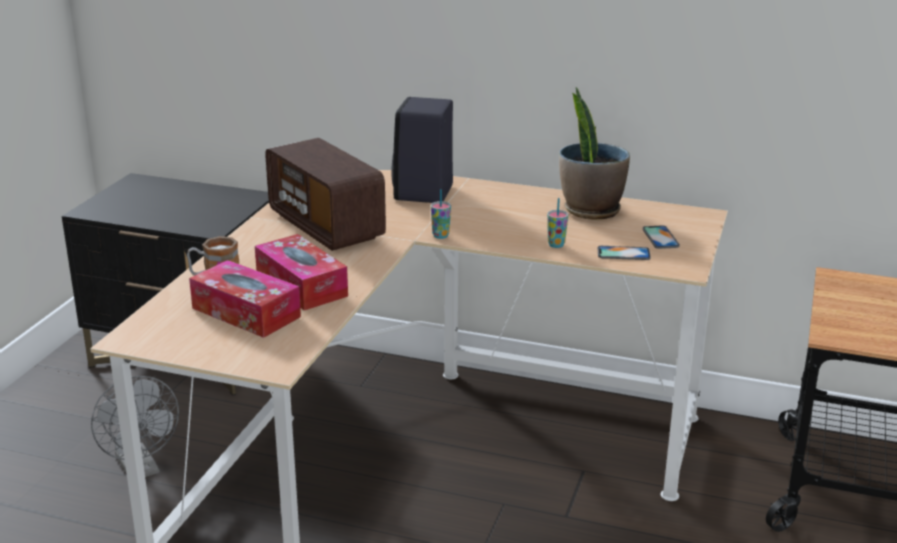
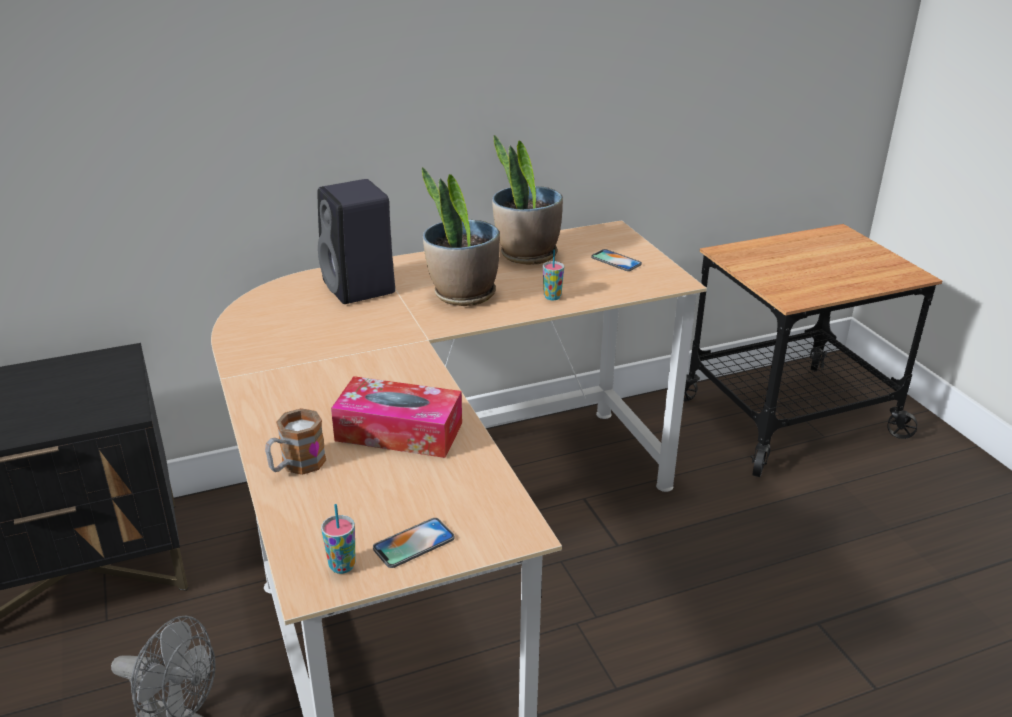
camera: 40 degrees left, 5 degrees up
tissue box [189,260,301,338] -> none
radio [265,138,386,251] -> none
cup [431,189,451,239] -> cup moved to [321,504,356,574]
phone [598,246,651,260] -> phone moved to [373,518,454,568]
none -> potted plant [422,167,500,306]

